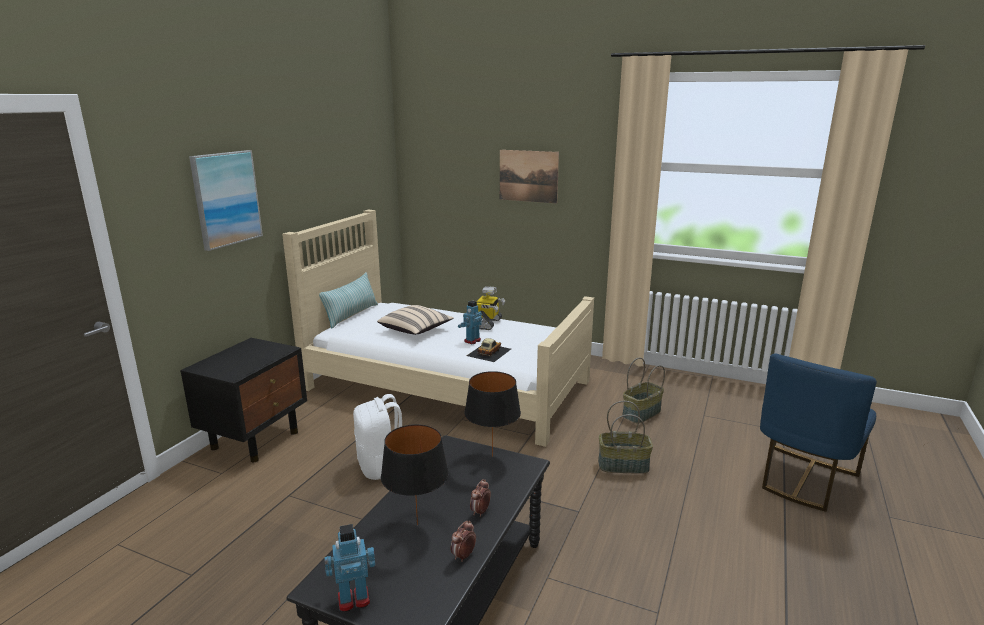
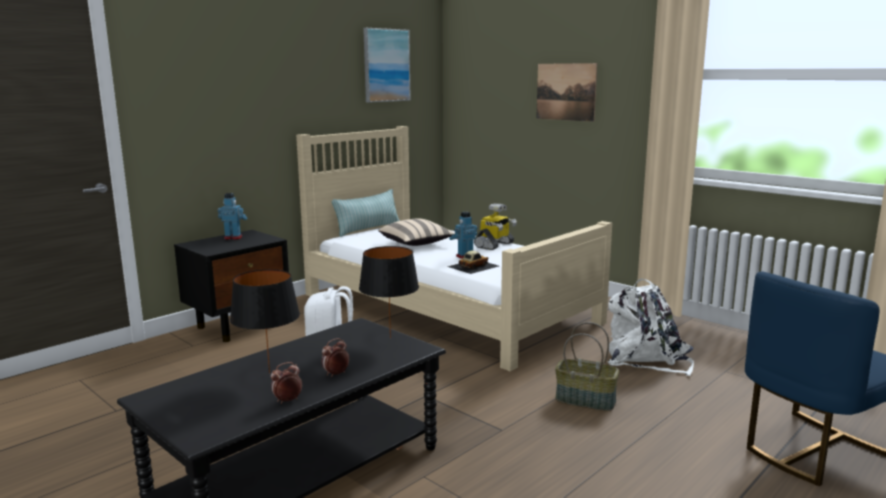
camera: 20 degrees right, 5 degrees down
picture [189,150,263,251] -> picture moved to [363,28,411,102]
toy robot [324,524,375,612] -> toy robot moved to [218,193,247,240]
basket [622,358,665,423] -> white backpack [608,279,694,376]

